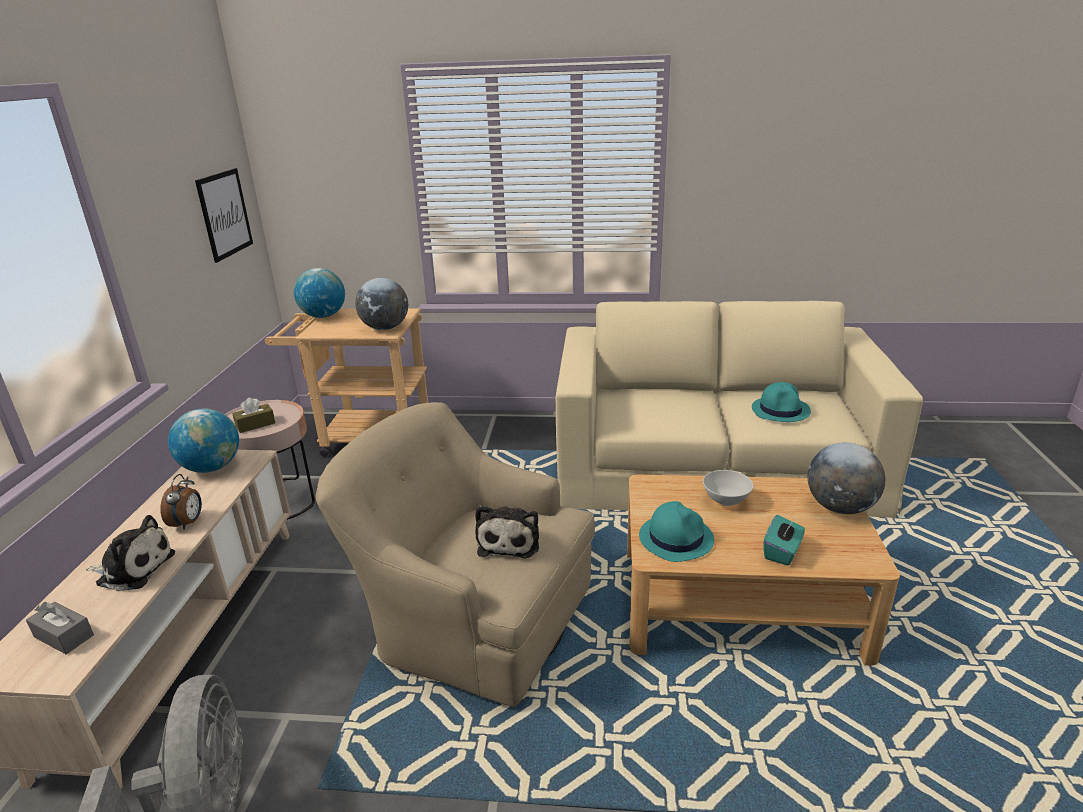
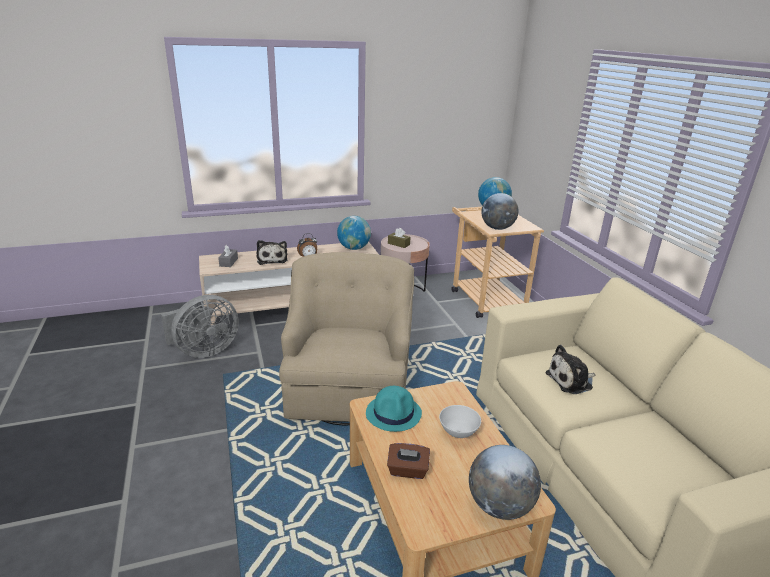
camera: 65 degrees right, 0 degrees up
picture [195,168,253,263] -> none
plush toy [475,505,539,559] -> plush toy moved to [546,345,596,394]
turquoise hat [752,382,811,422] -> none
turquoise tissue box [763,515,805,565] -> brown tissue box [387,443,430,479]

